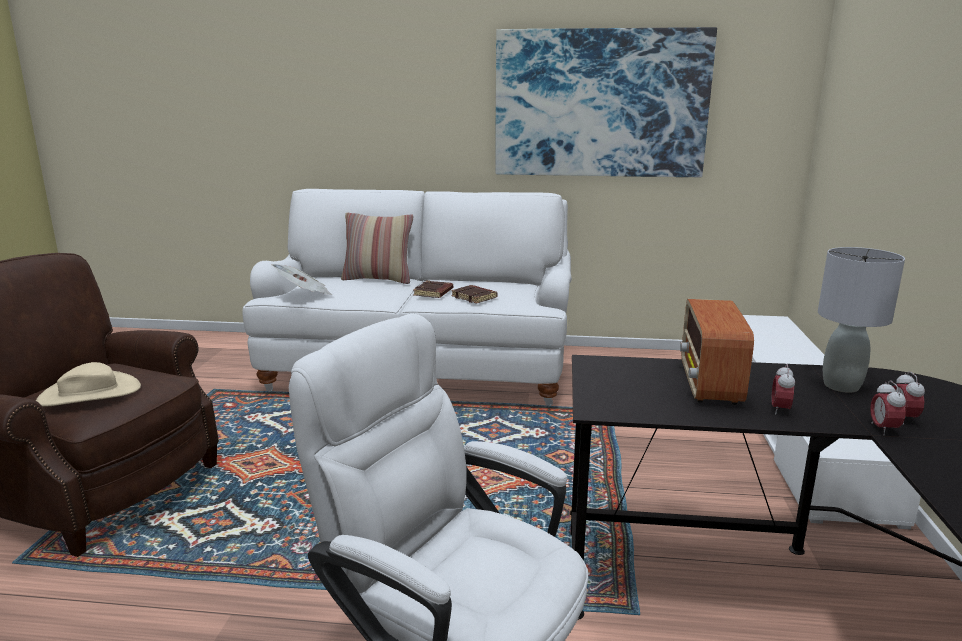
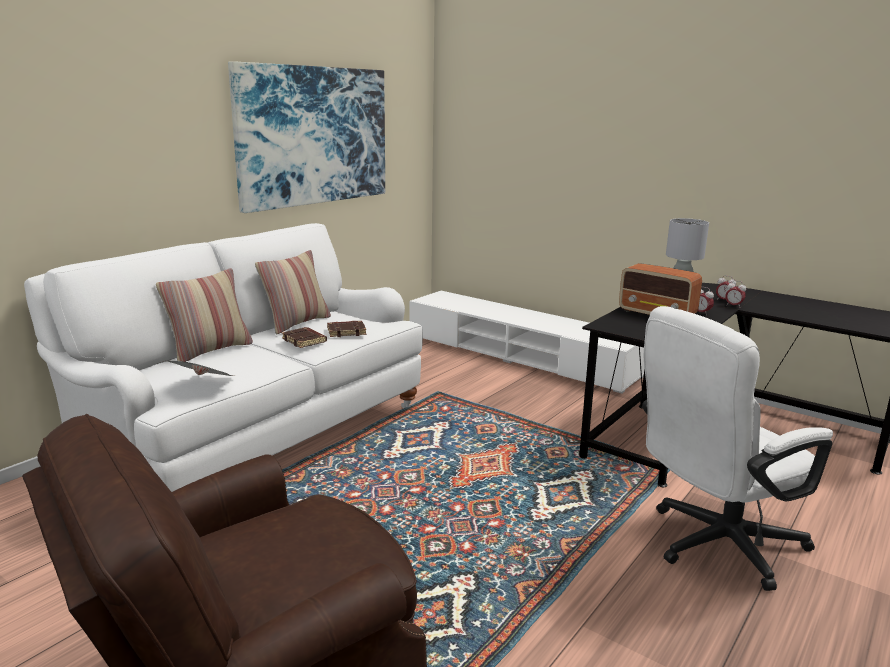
camera: 60 degrees left, 0 degrees up
beige hat [36,362,141,406] -> none
none -> pillow [255,250,331,334]

